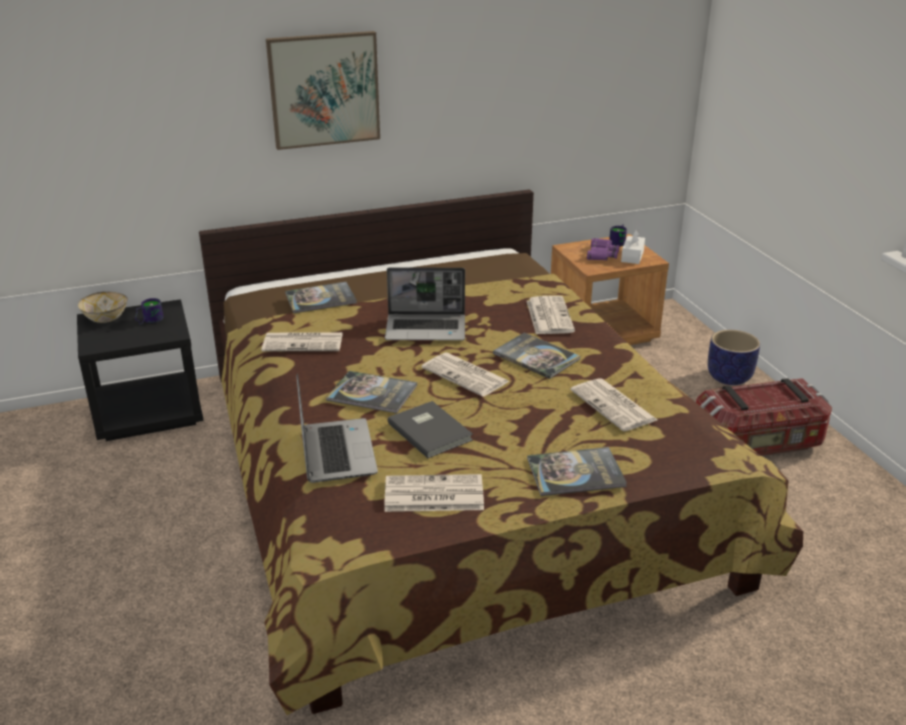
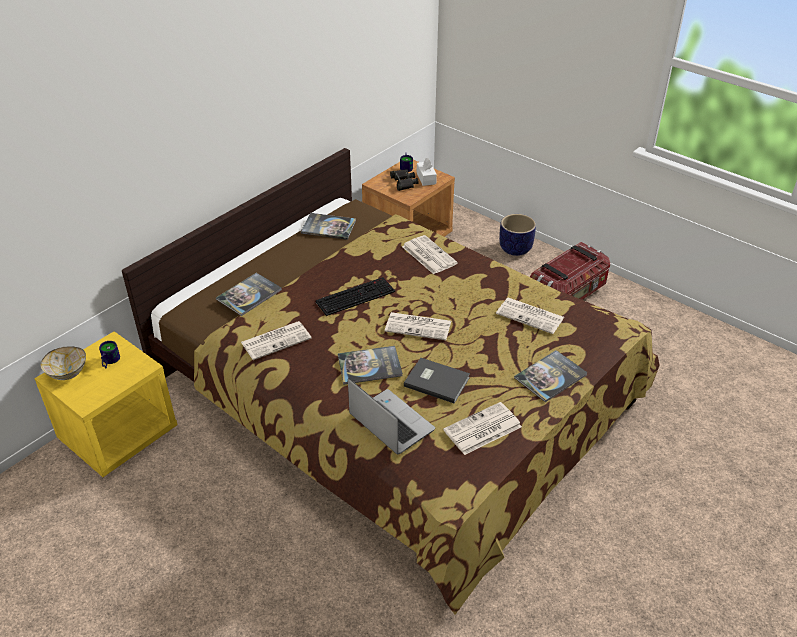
camera: 30 degrees left, 10 degrees up
black nightstand [77,299,204,441] -> yellow nightstand [34,331,178,477]
picture [266,31,380,150] -> none
laptop [385,267,465,340] -> keyboard [315,277,395,316]
book [493,333,580,379] -> book moved to [301,213,356,240]
purple binoculars [587,238,619,260] -> black binoculars [390,169,419,191]

